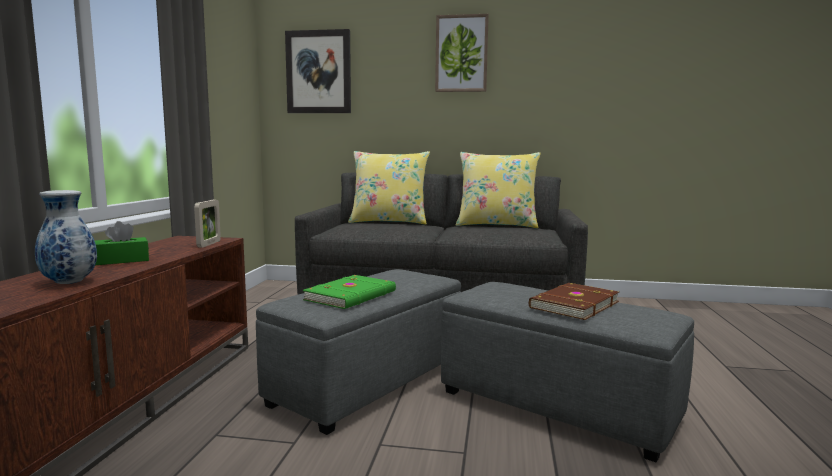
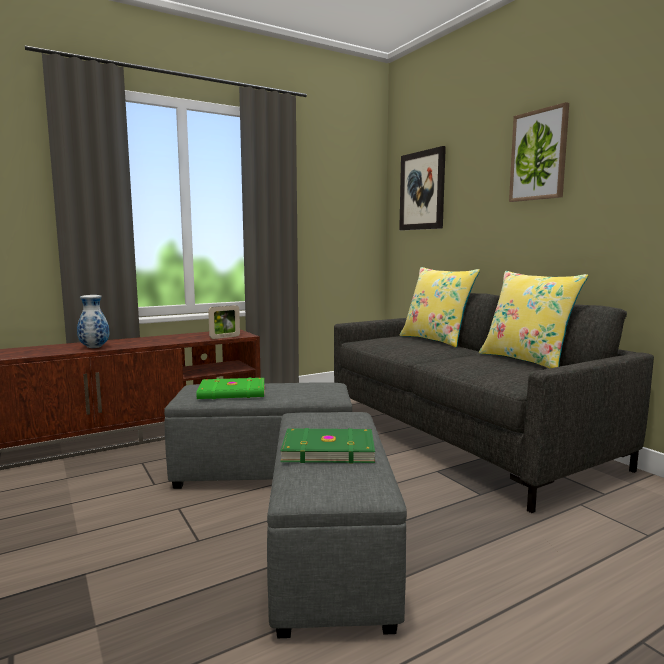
camera: 50 degrees right, 0 degrees up
green tissue box [95,221,149,265] -> none
brown book [529,283,619,320] -> green book [280,428,375,463]

